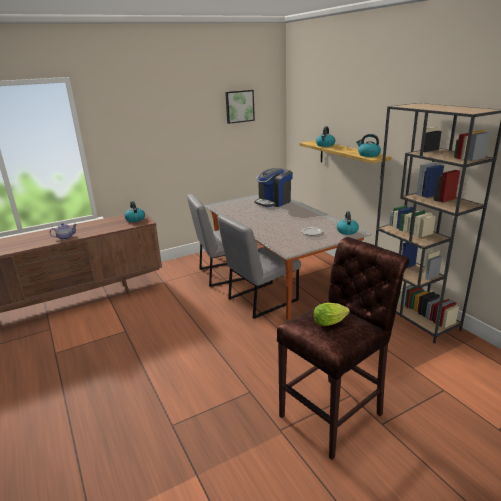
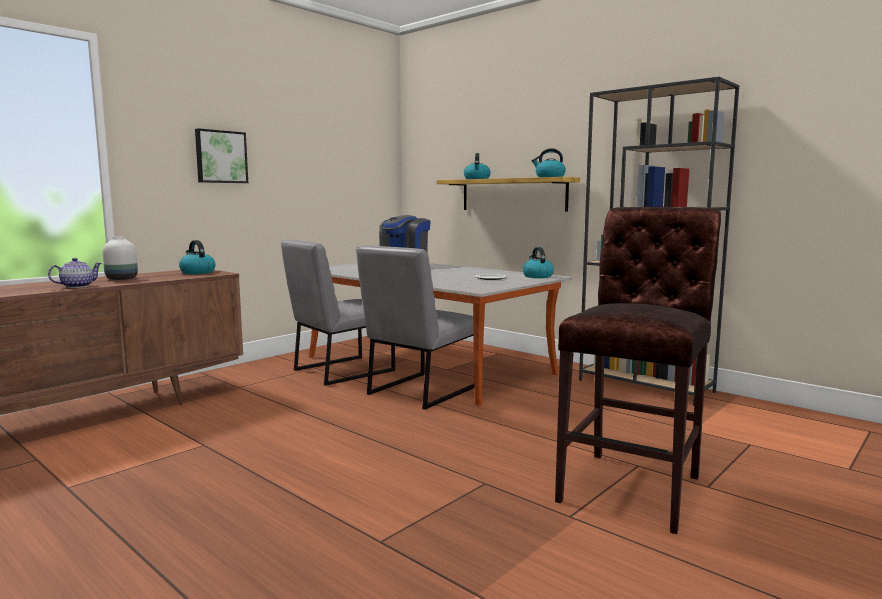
camera: 20 degrees left, 15 degrees down
picture [225,90,255,124] -> picture moved to [195,128,248,183]
lettuce [314,303,350,326] -> none
none -> white vase [103,236,138,280]

